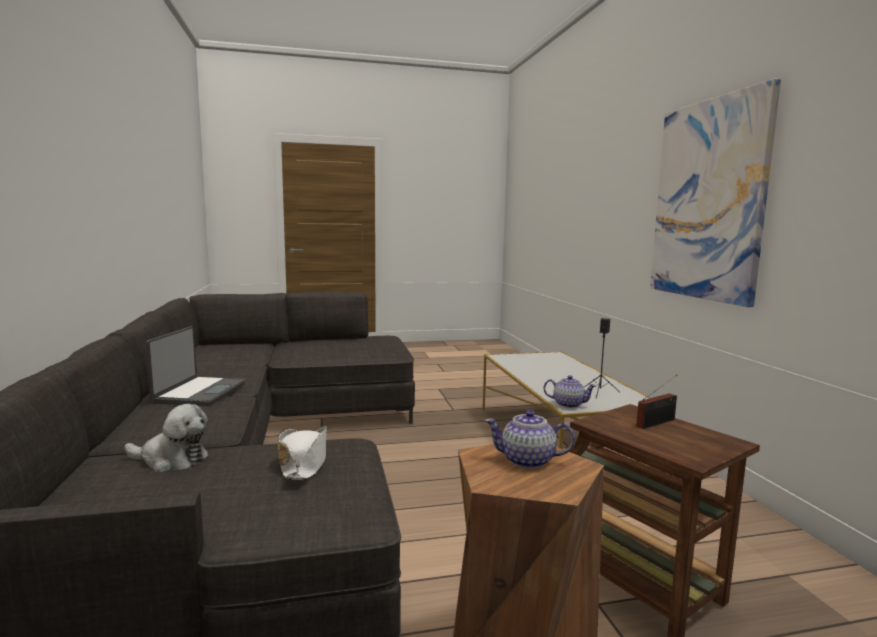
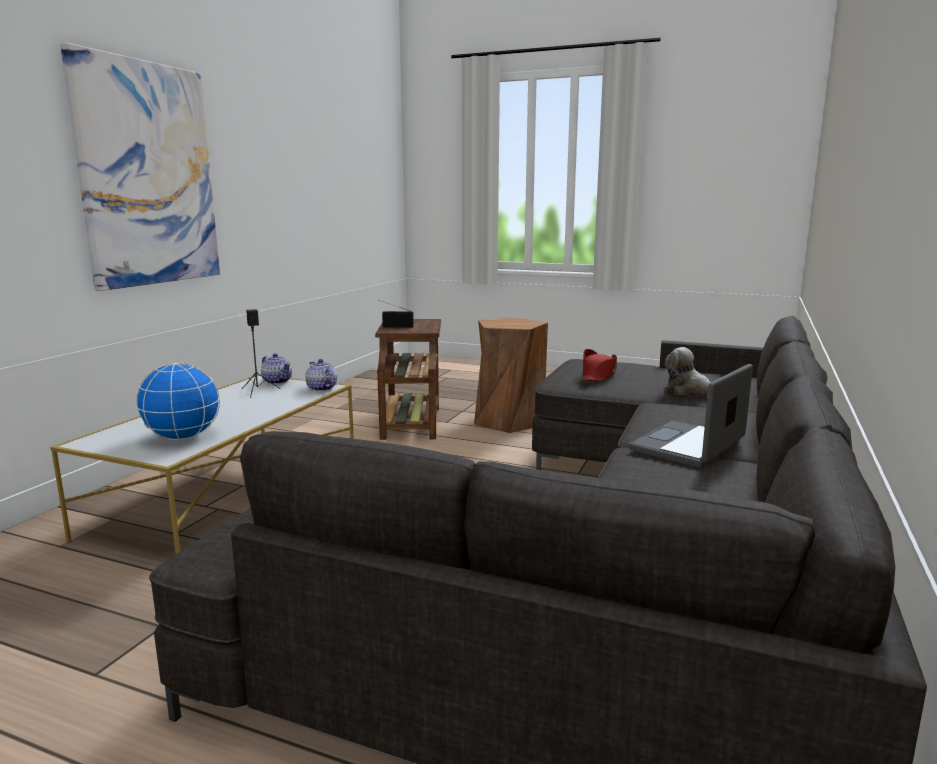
camera: 145 degrees left, 5 degrees up
white hat [278,426,327,480] -> red hat [581,349,617,382]
teapot [484,410,575,469] -> teapot moved to [261,353,292,384]
none -> globe [136,363,220,440]

